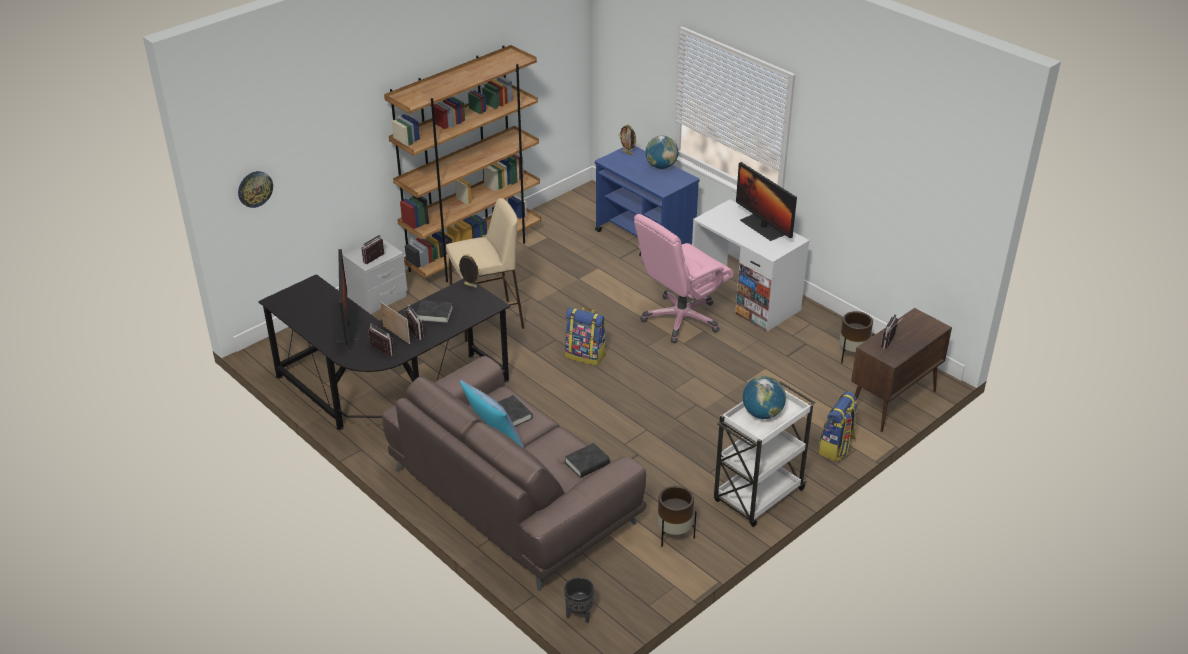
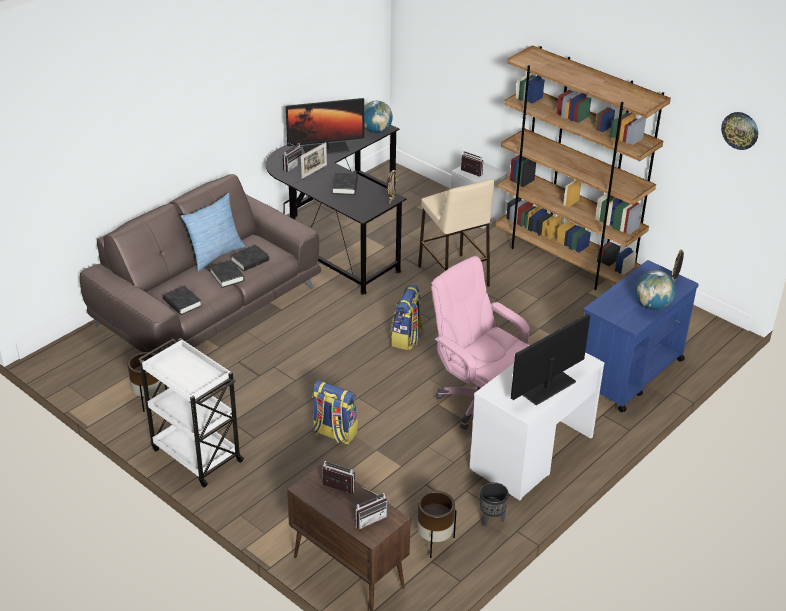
camera: 85 degrees right, 0 degrees up
wall clock [238,171,273,208] -> wall clock moved to [721,112,758,150]
radio [404,305,423,340] -> radio moved to [355,486,388,530]
black planter [564,577,594,623] -> black planter moved to [480,482,509,526]
globe [743,376,786,419] -> globe moved to [364,101,393,133]
backpack [818,391,858,461] -> backpack moved to [312,380,358,445]
none -> black book [209,260,244,288]

